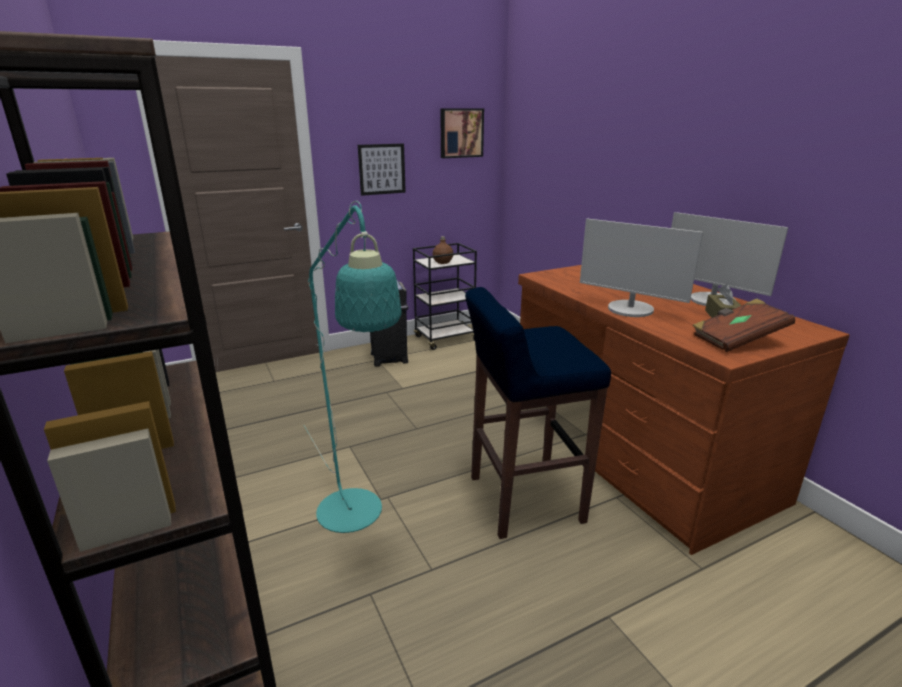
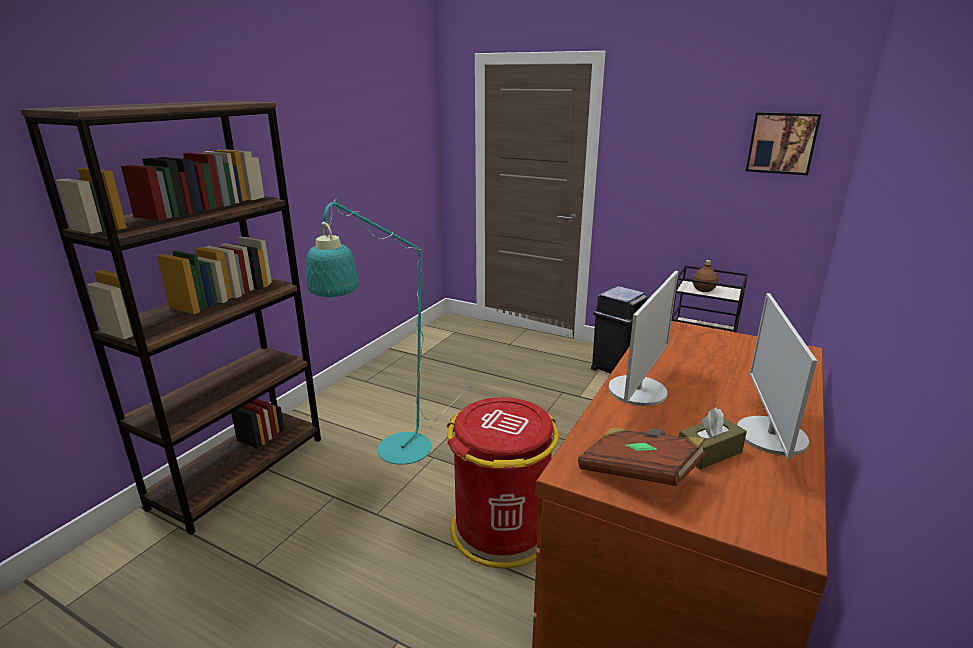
camera: 55 degrees right, 0 degrees up
picture [358,144,406,196] -> none
blue stool [465,287,611,539] -> red trash can [447,397,559,568]
monitor [580,219,703,317] -> monitor turned 150 degrees counterclockwise [608,271,678,406]

